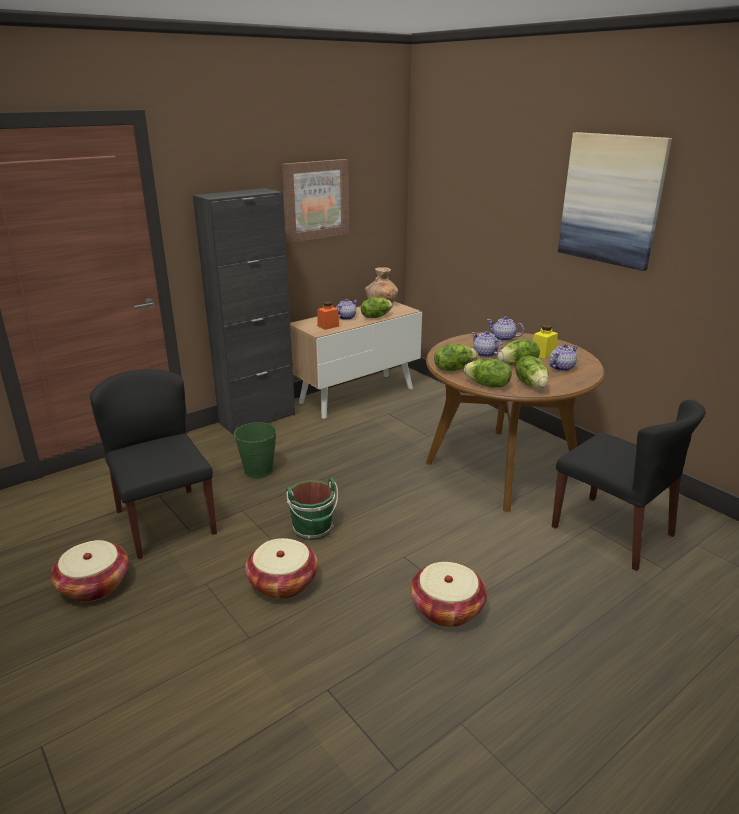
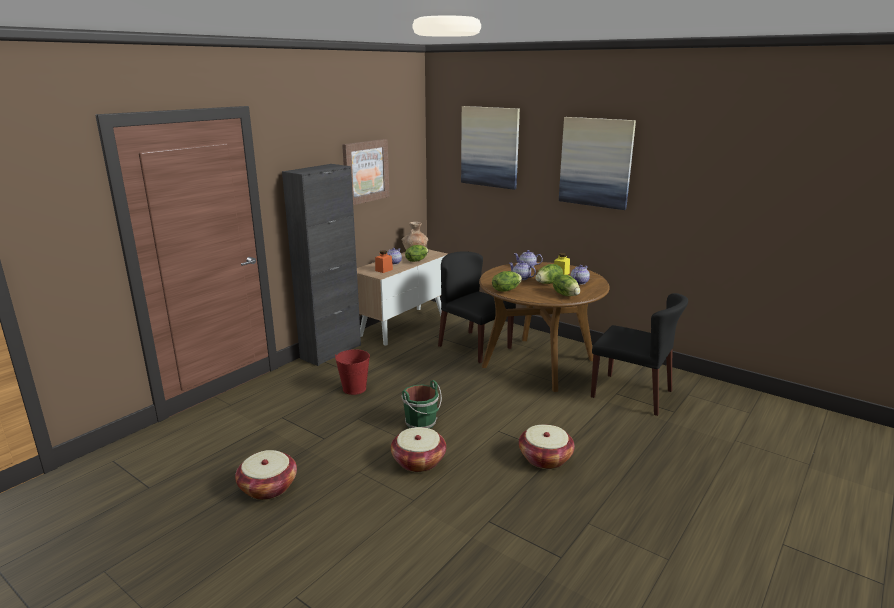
camera: 15 degrees left, 5 degrees down
black chair [90,369,217,559] -> black chair moved to [438,251,516,363]
green bucket [234,422,277,478] -> red bucket [335,349,370,395]
lettuce [464,358,512,387] -> none
none -> picture [461,106,520,190]

